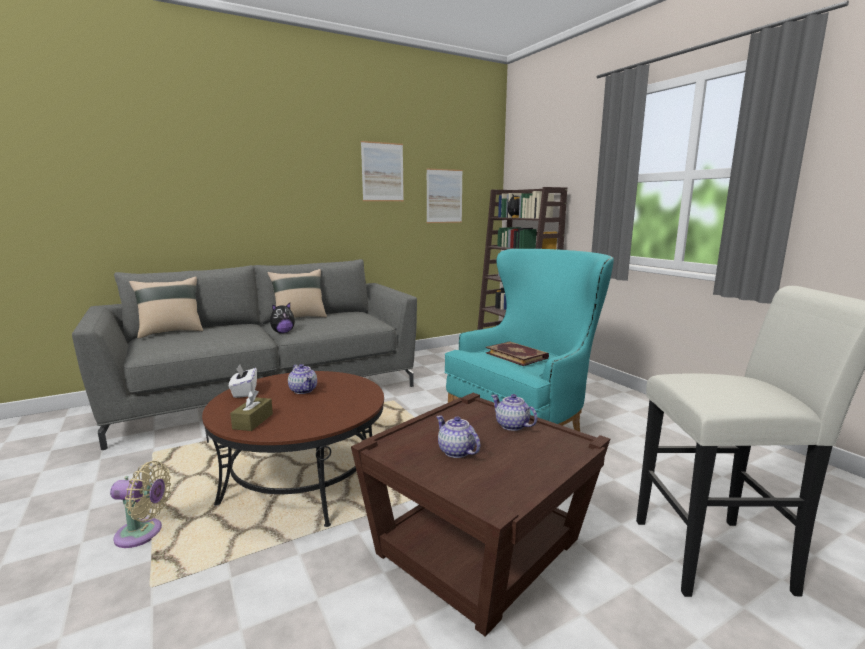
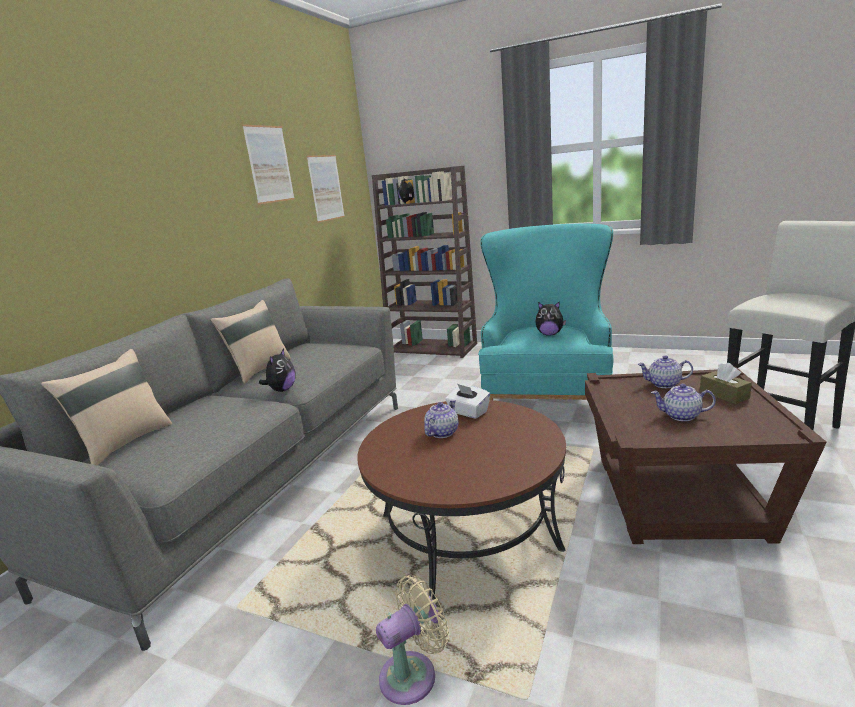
camera: 35 degrees left, 5 degrees up
white tissue box [229,364,257,398] -> white tissue box moved to [445,384,490,419]
brown tissue box [230,390,273,431] -> brown tissue box moved to [700,363,752,404]
teapot [288,364,317,394] -> teapot turned 75 degrees counterclockwise [424,400,458,438]
book [485,341,549,366] -> plush toy [535,302,566,336]

